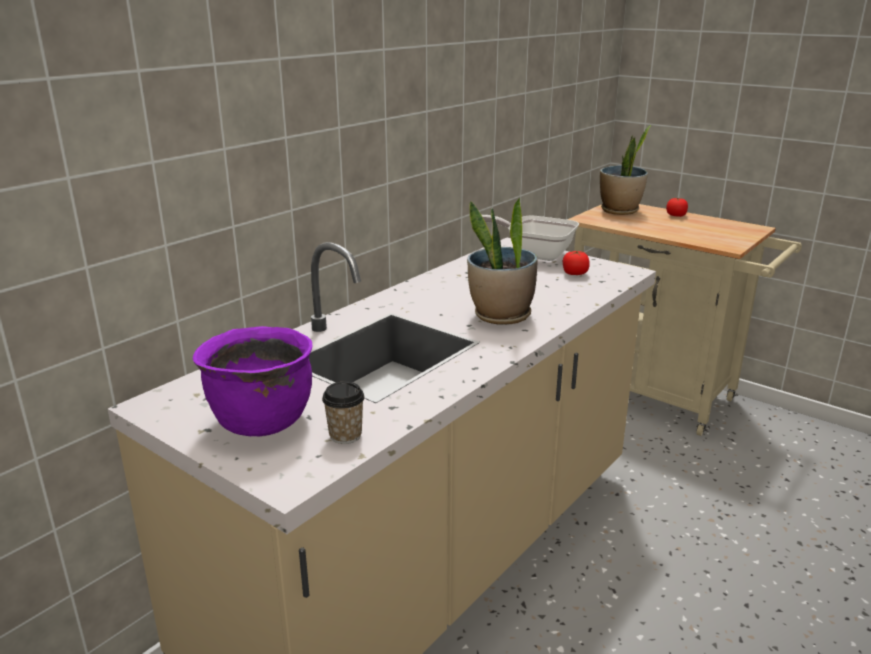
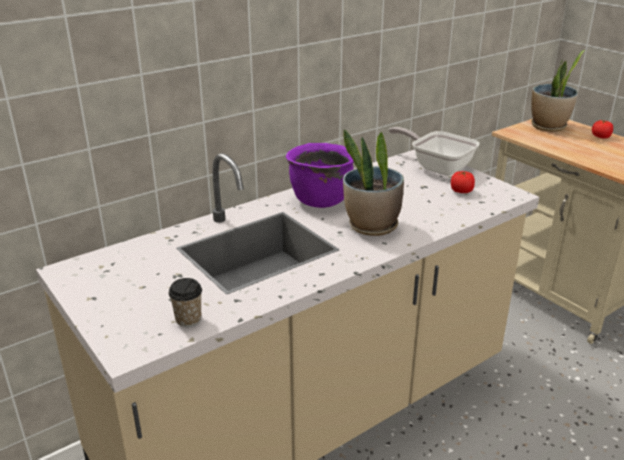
camera: 15 degrees right, 5 degrees up
purple cooking pot [193,326,312,436] -> purple cooking pot moved to [286,143,354,208]

